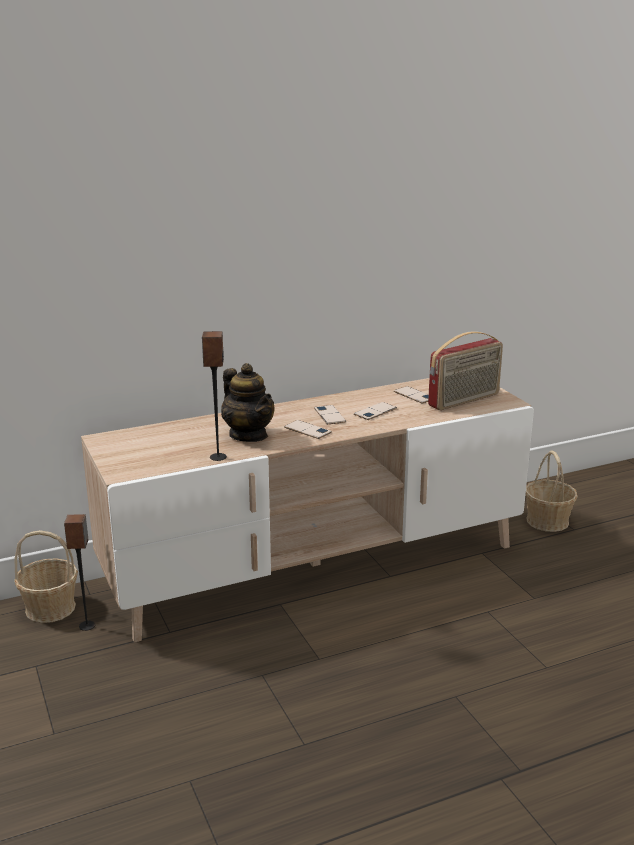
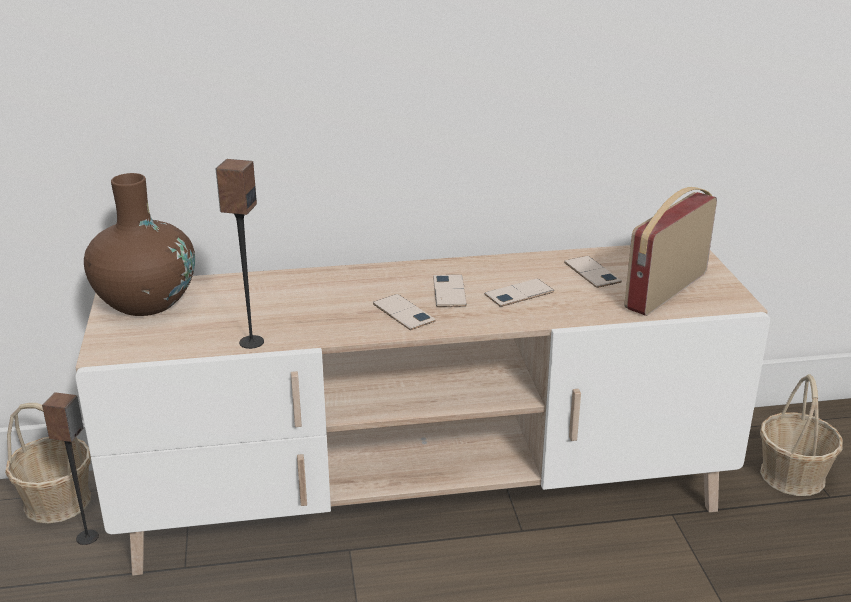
camera: 15 degrees right, 5 degrees up
teapot [221,363,274,442] -> none
radio [428,331,503,410] -> radio turned 150 degrees clockwise [624,187,717,316]
none -> brown vase [84,173,195,316]

